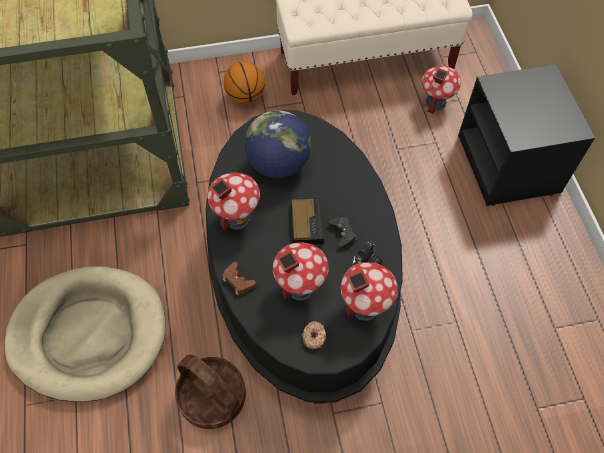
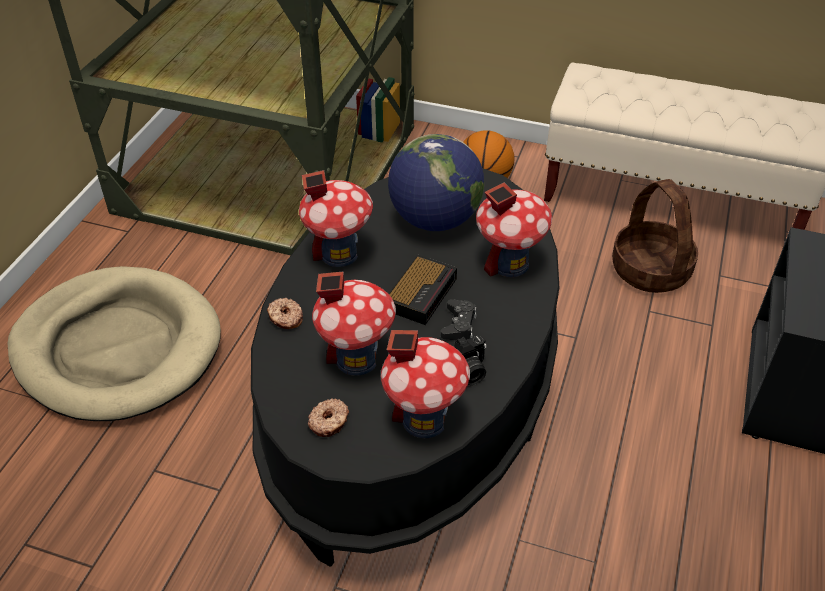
camera: 30 degrees right, 15 degrees down
basket [175,355,246,429] -> basket moved to [612,179,698,293]
brown game controller [223,262,256,295] -> donut [267,298,303,329]
toy house [422,66,461,114] -> toy house moved to [476,182,552,277]

